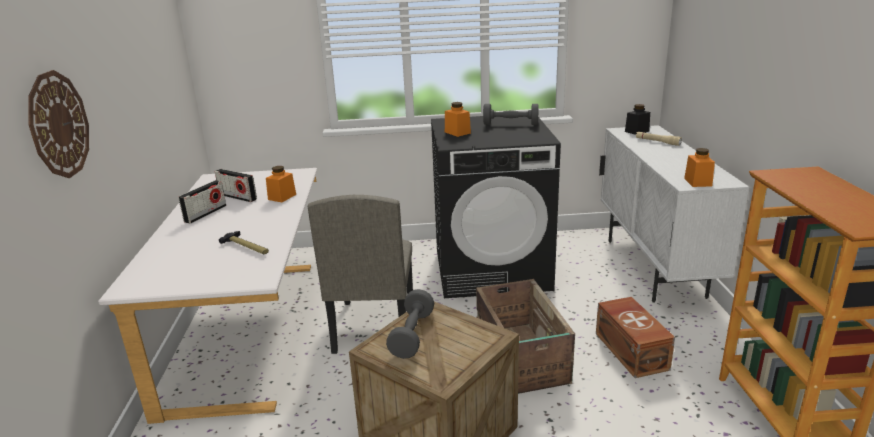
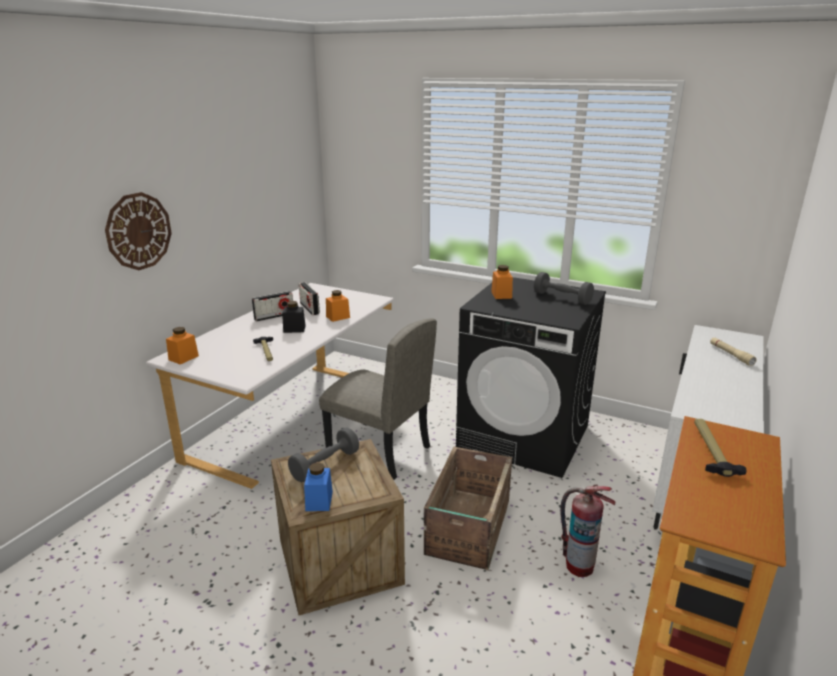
camera: 30 degrees right, 0 degrees up
beige chair [308,195,413,354] -> beige chair turned 90 degrees counterclockwise [319,318,437,480]
brown storage box [596,297,675,378] -> fire extinguisher [560,485,616,577]
black jar [625,104,650,135] -> black jar moved to [282,301,306,333]
orange jar [684,148,715,187] -> orange jar moved to [166,327,199,364]
none -> blue jar [304,462,333,511]
none -> hammer [694,419,746,477]

